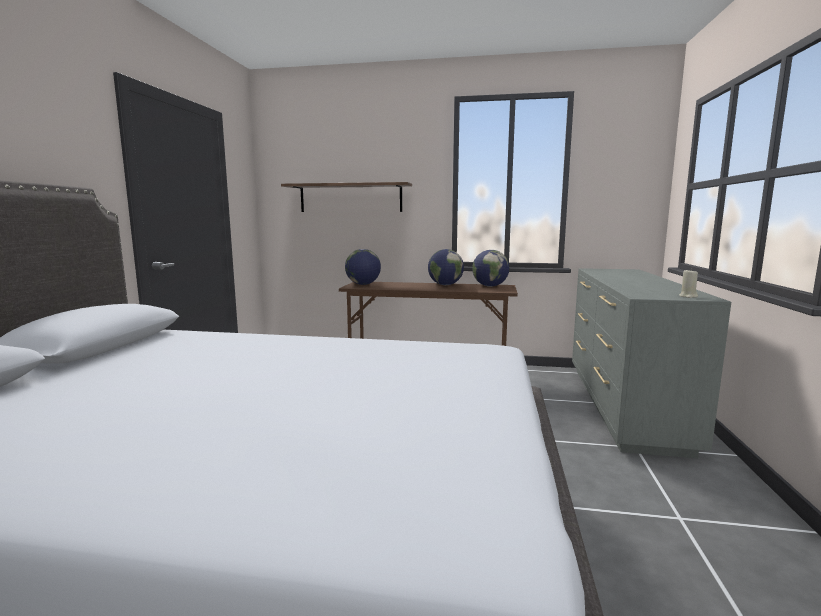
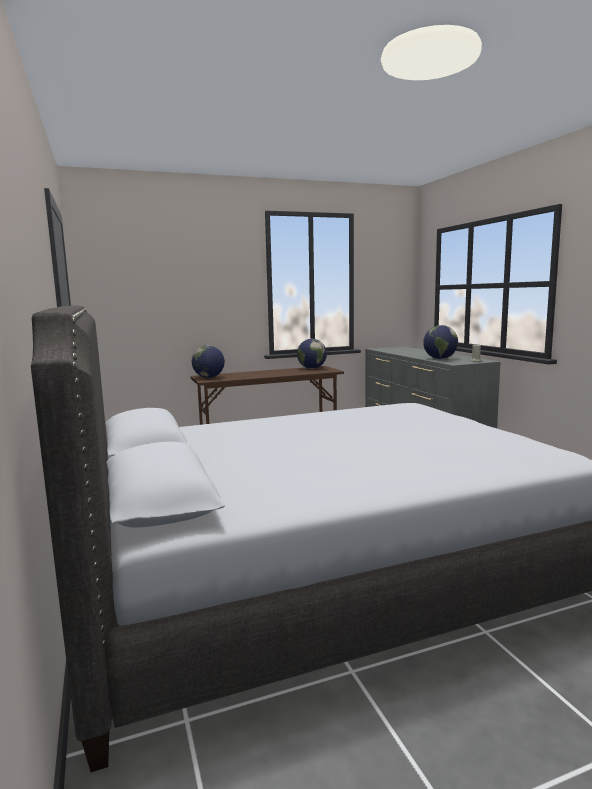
camera: 30 degrees left, 0 degrees up
shelf [281,182,412,212] -> none
globe [428,249,464,285] -> globe moved to [423,325,458,359]

